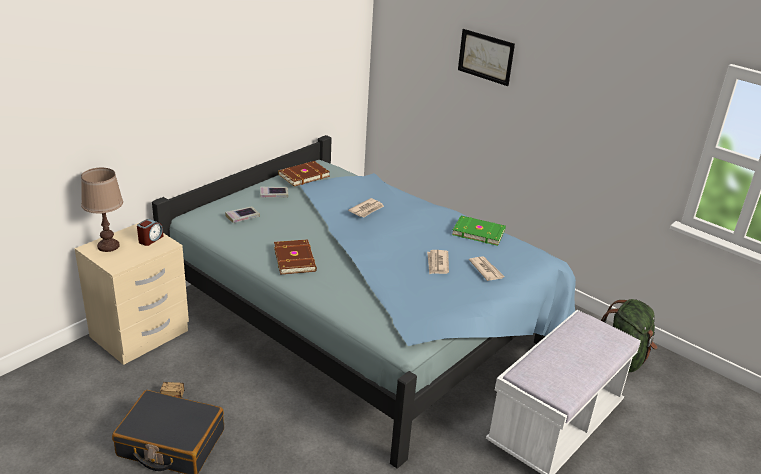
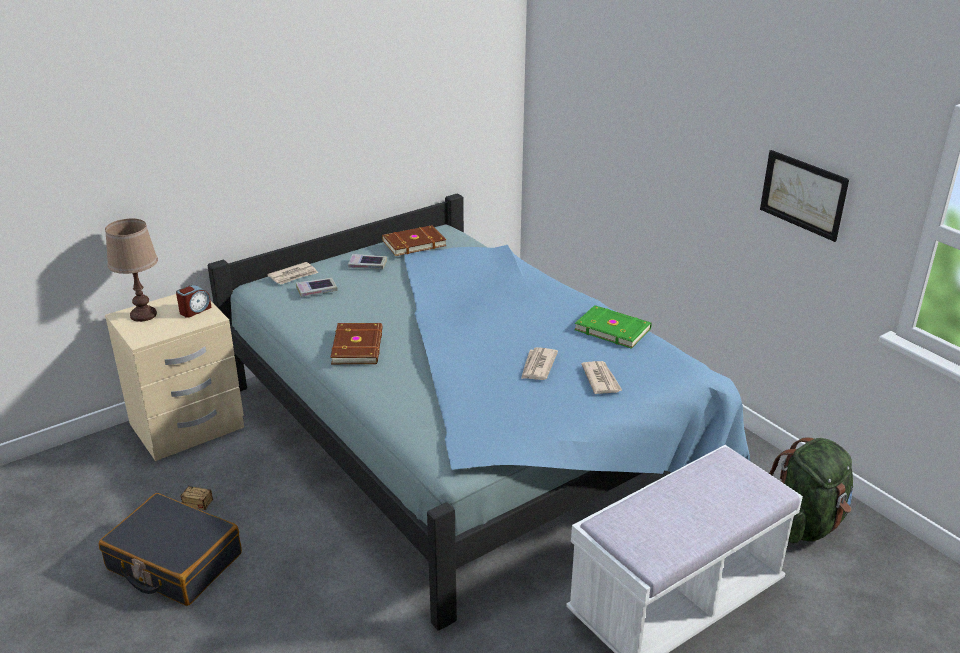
camera: 15 degrees right, 0 degrees up
newspaper [348,198,384,217] -> newspaper moved to [267,262,318,284]
picture [458,29,515,86] -> picture moved to [760,150,849,242]

